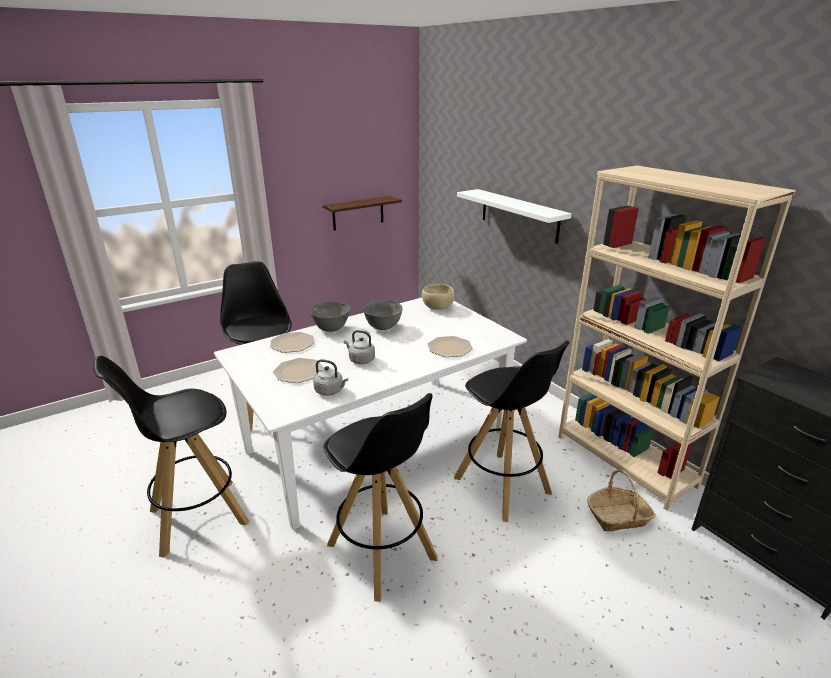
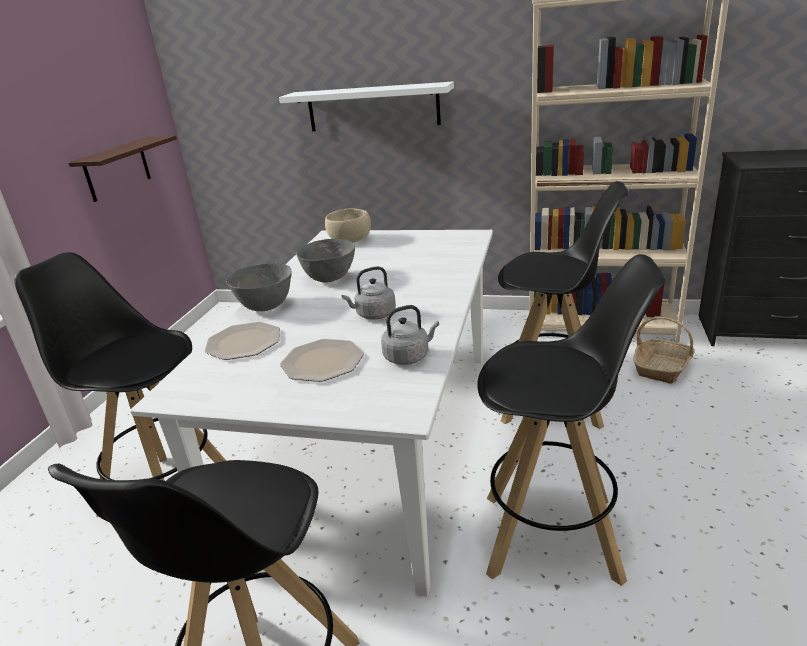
camera: 40 degrees left, 0 degrees up
plate [428,336,473,357] -> none

